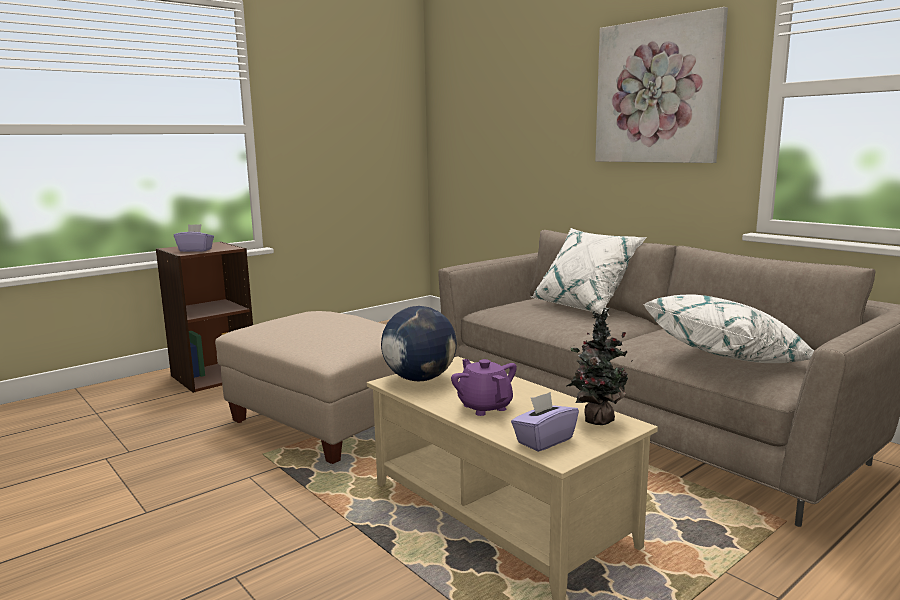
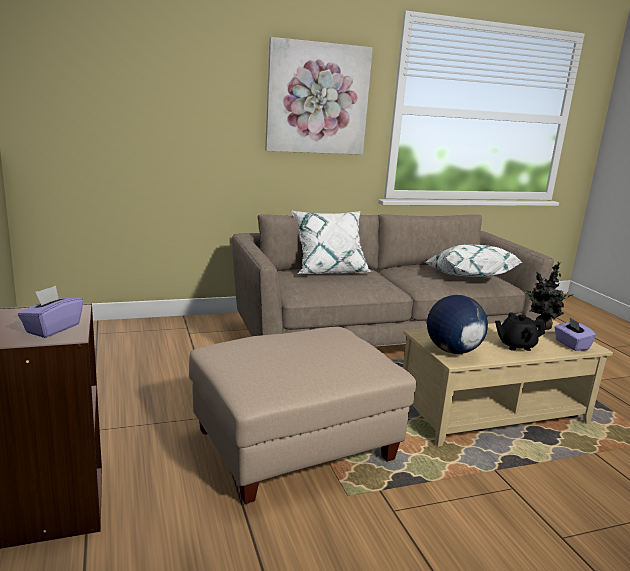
camera: 70 degrees left, 5 degrees up
purple teapot [451,359,517,416] -> black teapot [495,312,545,351]

